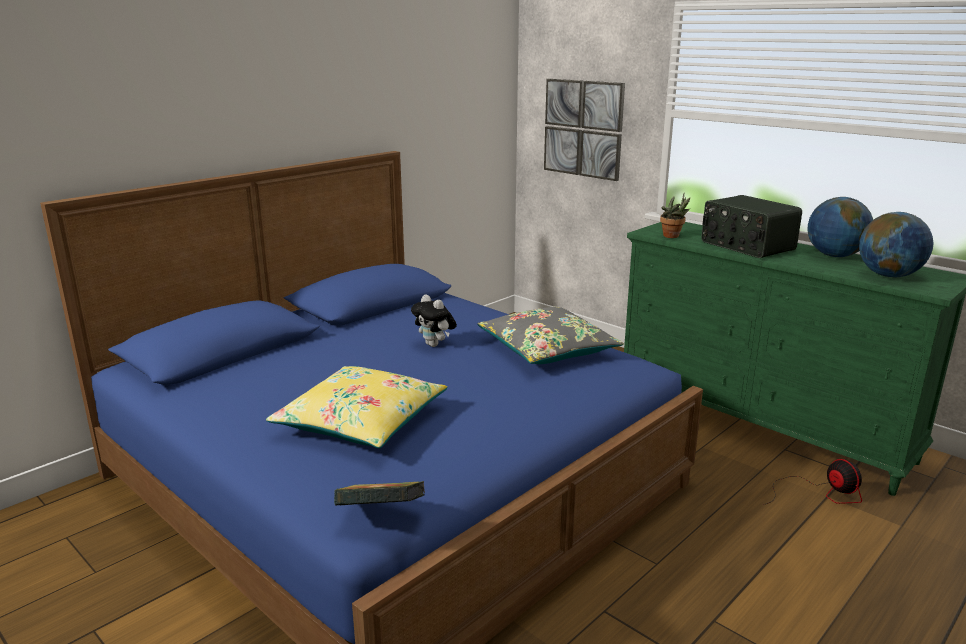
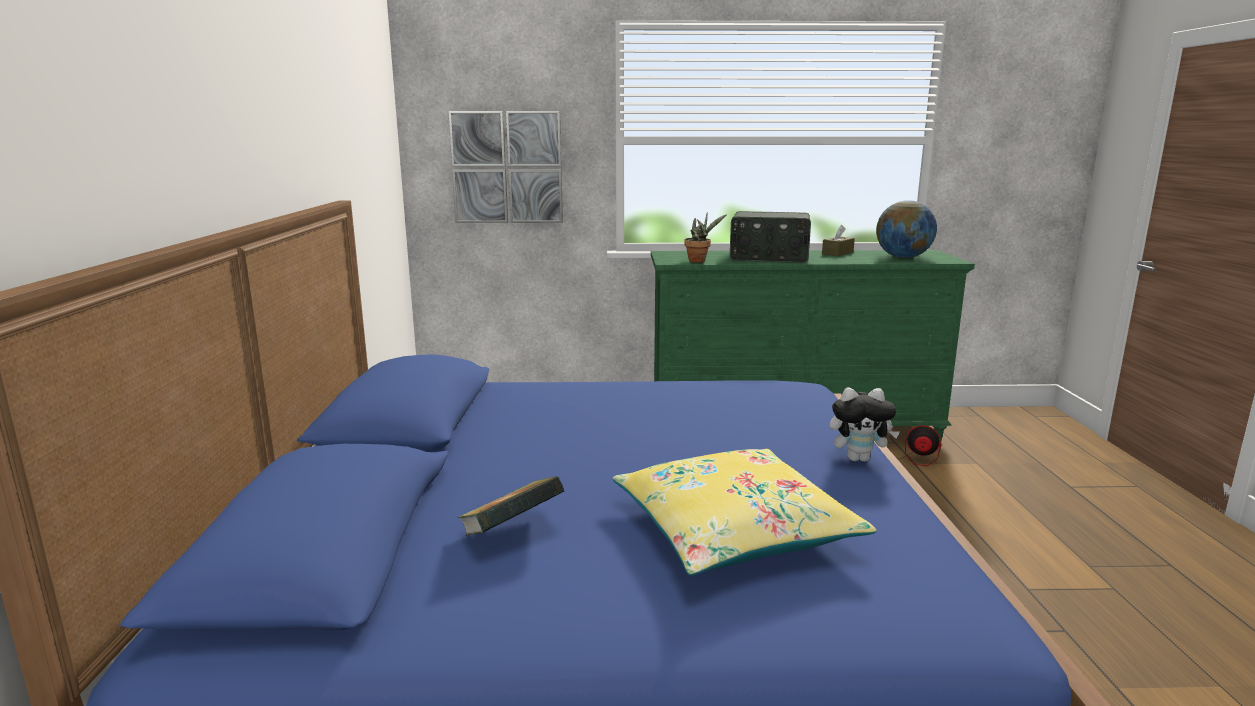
camera: 45 degrees left, 5 degrees down
book [334,481,425,505] -> book moved to [458,476,565,536]
plush toy [411,294,457,347] -> plush toy moved to [830,388,900,462]
grey pillow [477,307,624,364] -> none
globe [807,197,873,257] -> brown tissue box [822,225,855,256]

